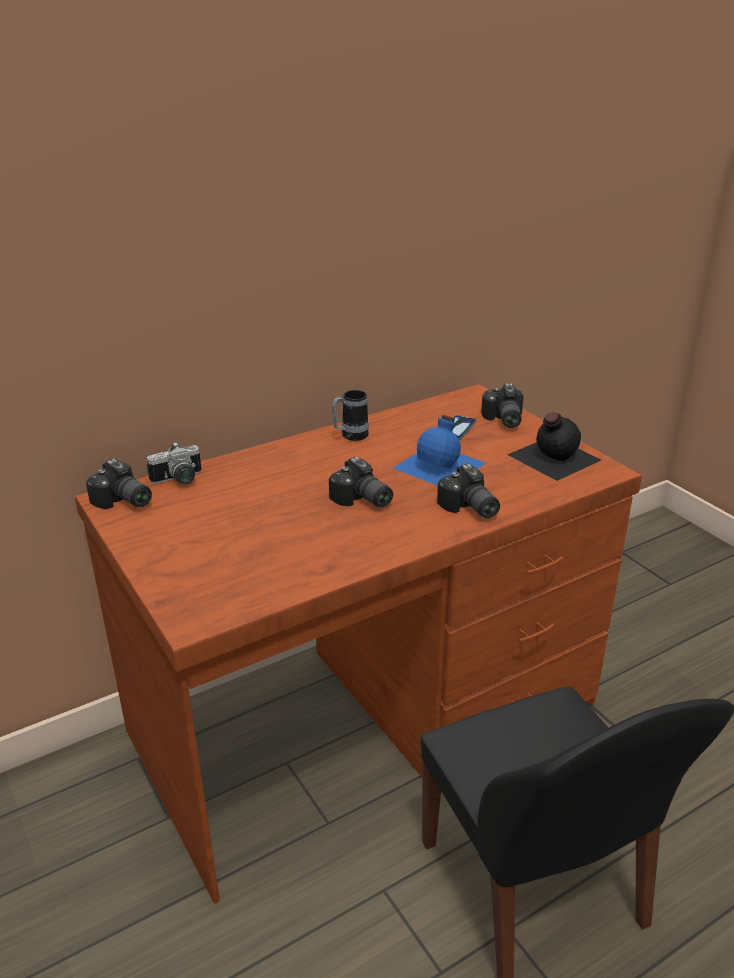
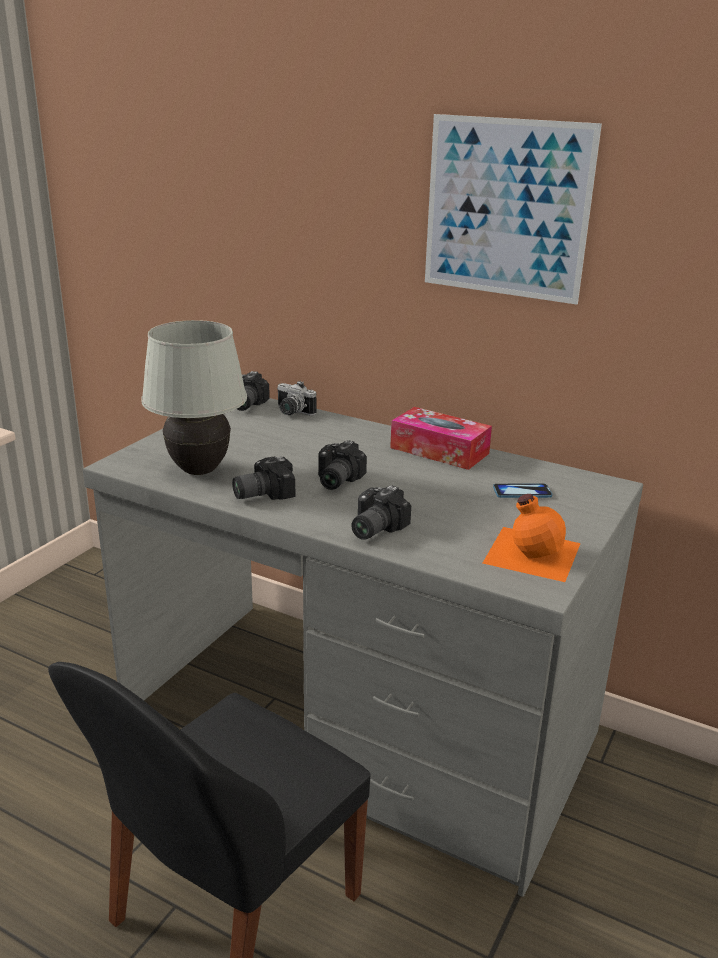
camera: 60 degrees right, 5 degrees down
brown desk [75,384,642,903] -> grey desk [83,398,643,897]
mug [332,390,369,441] -> tissue box [390,407,492,470]
blue bottle [393,415,486,486] -> none
camera [481,383,523,428] -> camera moved to [232,457,295,500]
black bottle [507,412,601,481] -> orange bottle [483,494,581,582]
none -> white table lamp [141,320,247,475]
none -> picture [425,114,602,305]

